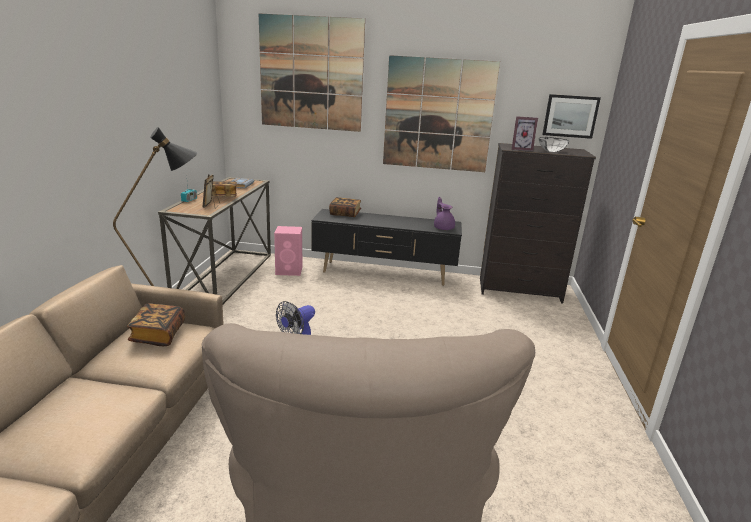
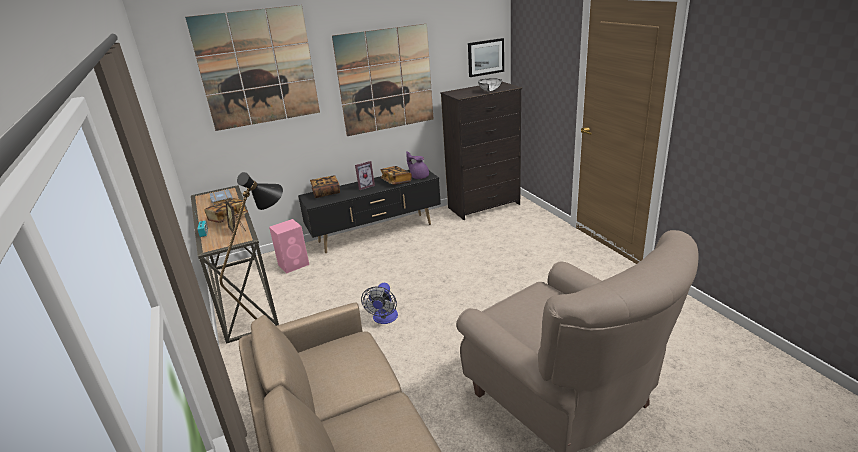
camera: 30 degrees left, 5 degrees up
book [127,303,185,346] -> book moved to [380,166,412,185]
picture frame [512,116,538,151] -> picture frame moved to [355,161,375,190]

